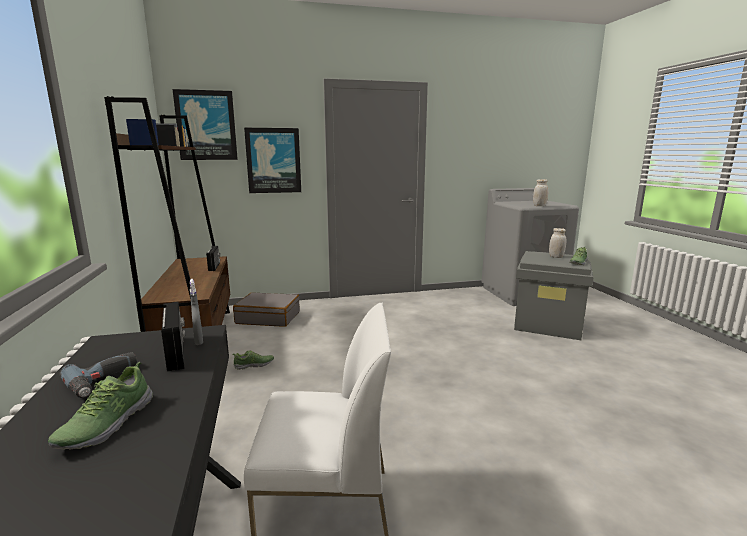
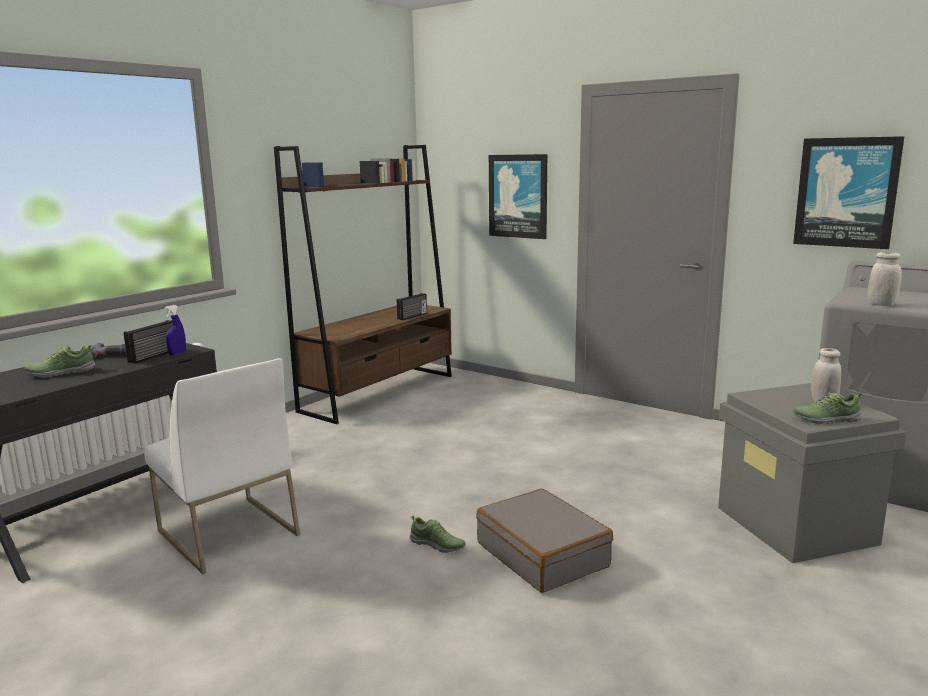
camera: 50 degrees right, 0 degrees up
picture [173,89,238,160] -> picture moved to [793,136,905,249]
grey spray bottle [190,279,203,345] -> blue spray bottle [164,305,186,355]
grey suitcase [233,292,300,327] -> grey suitcase moved to [476,489,613,593]
shoe [233,350,274,370] -> shoe moved to [410,515,465,553]

